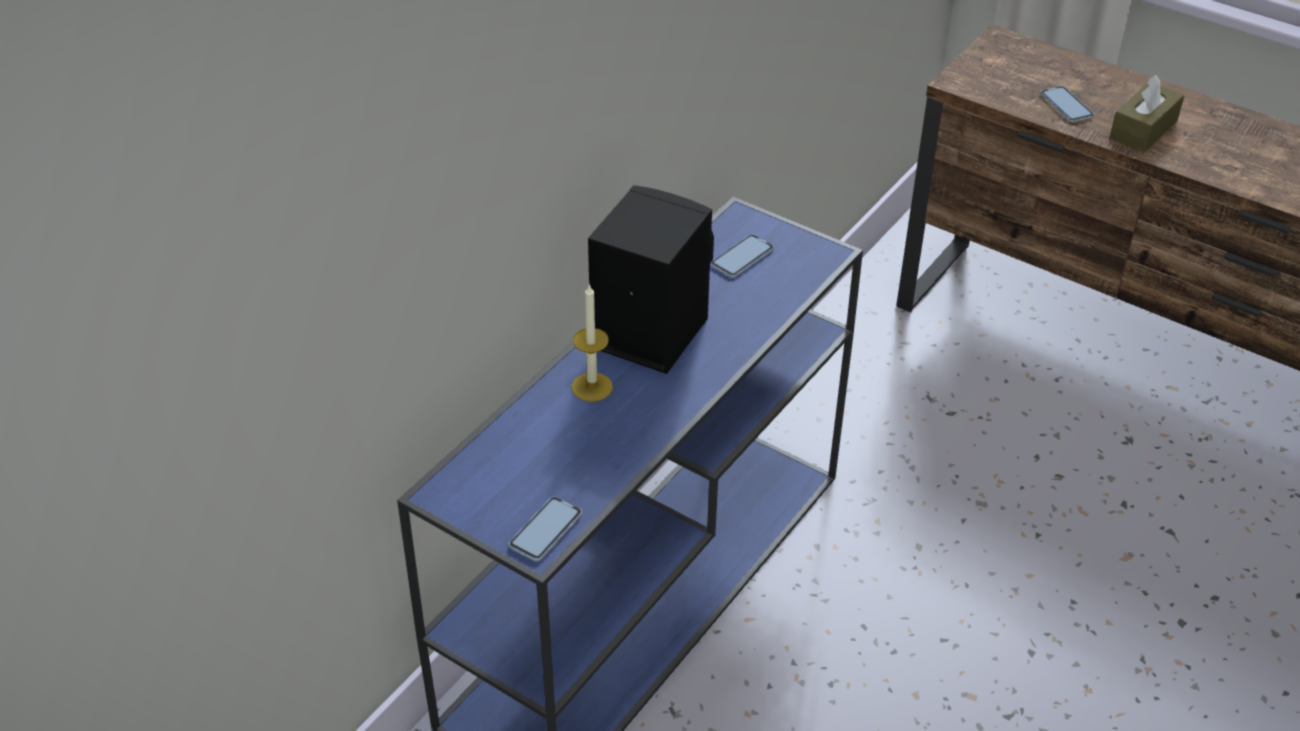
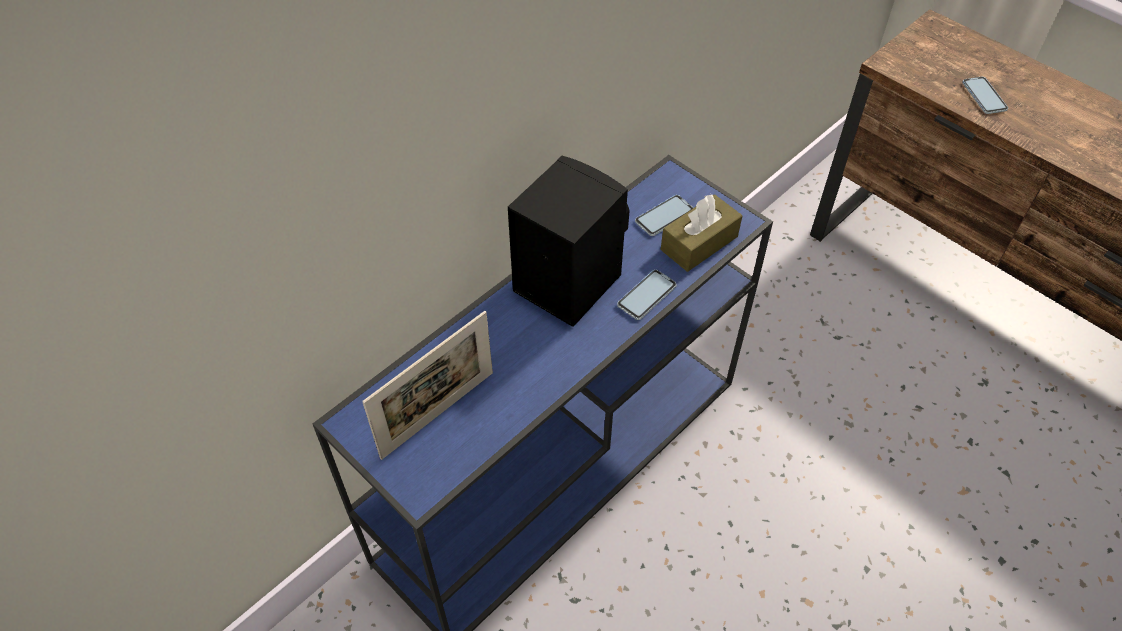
camera: 10 degrees right, 10 degrees up
phone [509,496,582,561] -> phone moved to [617,270,677,320]
candle [572,284,613,402] -> none
brown tissue box [1109,74,1184,152] -> brown tissue box moved to [661,194,742,272]
none -> picture frame [362,311,493,460]

